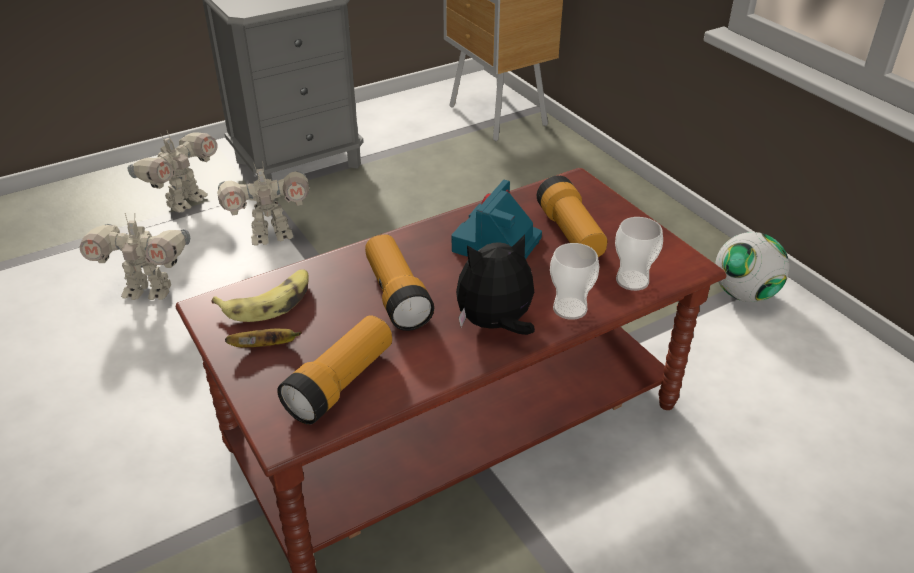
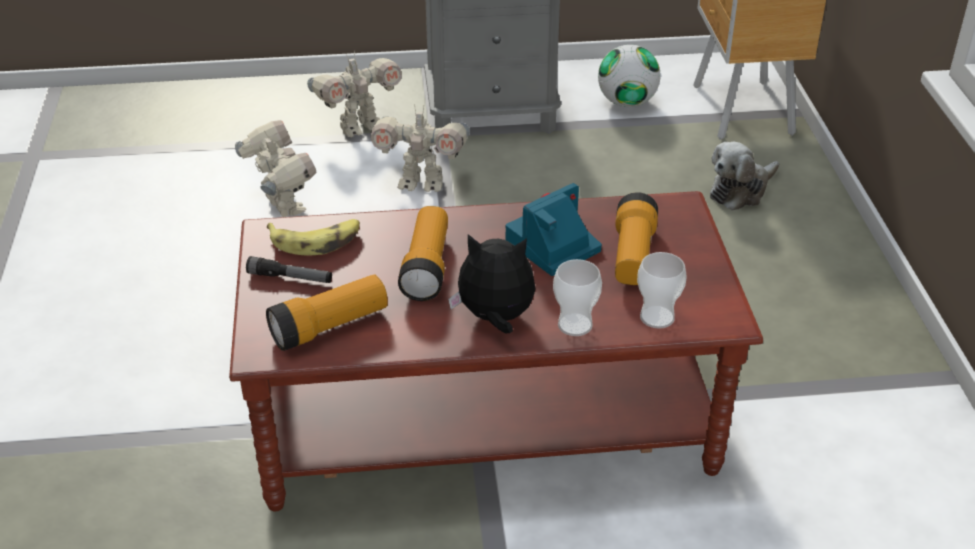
camera: 25 degrees right, 0 degrees up
toy robot [80,213,190,300] -> toy robot turned 150 degrees counterclockwise [235,120,316,217]
banana [225,329,302,347] -> flashlight [246,256,332,283]
football [715,232,789,302] -> football moved to [598,45,661,107]
none -> plush toy [710,142,779,211]

